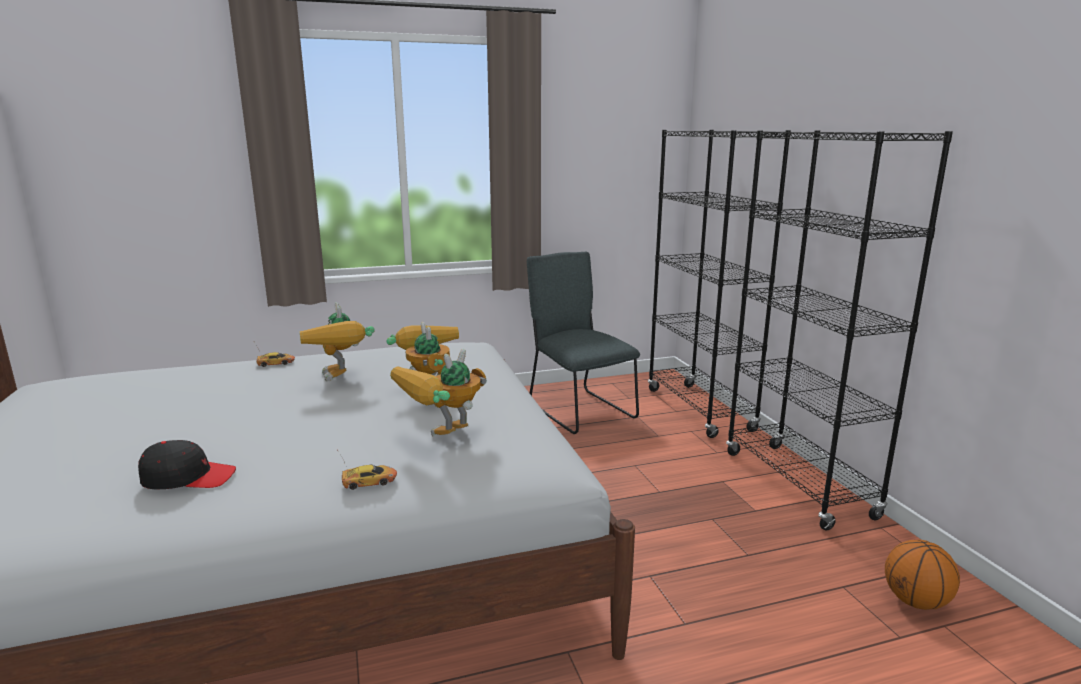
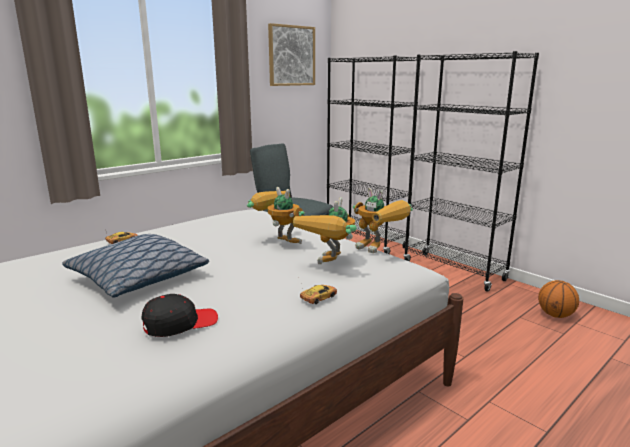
camera: 25 degrees left, 0 degrees up
toy robot [300,302,375,382] -> toy robot moved to [353,188,413,253]
none -> pillow [62,234,209,298]
none -> picture [268,23,315,86]

